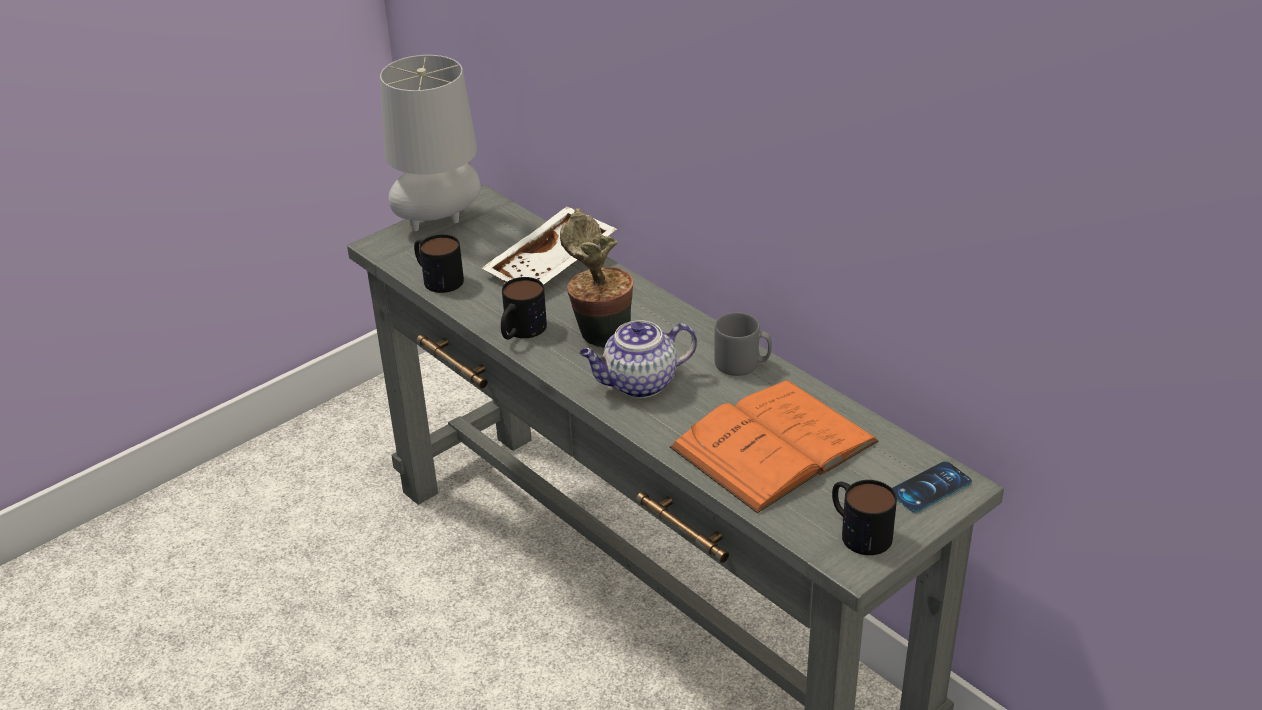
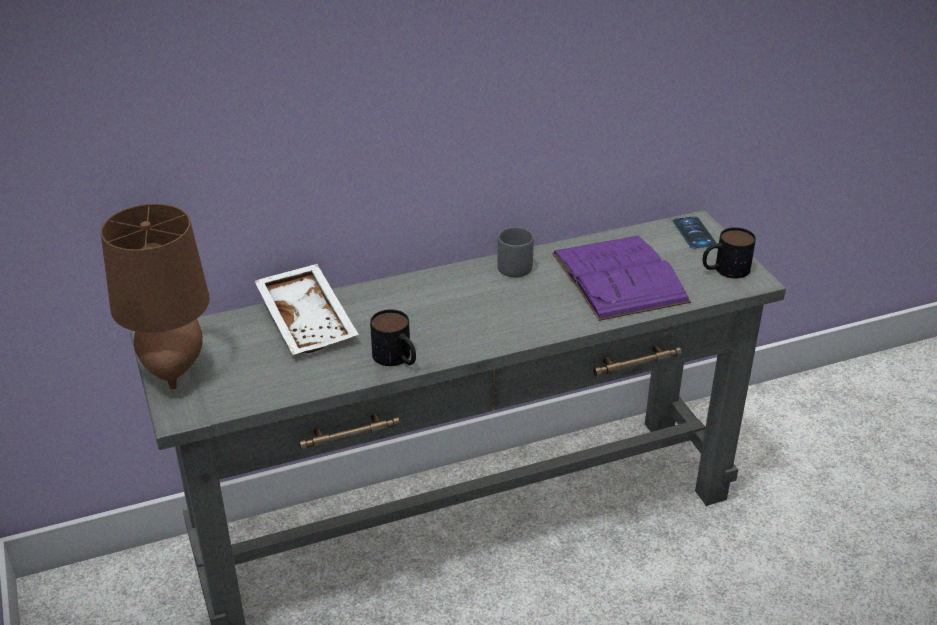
camera: 70 degrees left, 0 degrees up
grey table lamp [380,55,481,231] -> brown table lamp [101,204,210,389]
mug [414,234,464,293] -> none
potted plant [560,208,634,348] -> none
teapot [579,320,697,398] -> none
orange book [670,380,878,513] -> purple book [552,236,691,321]

